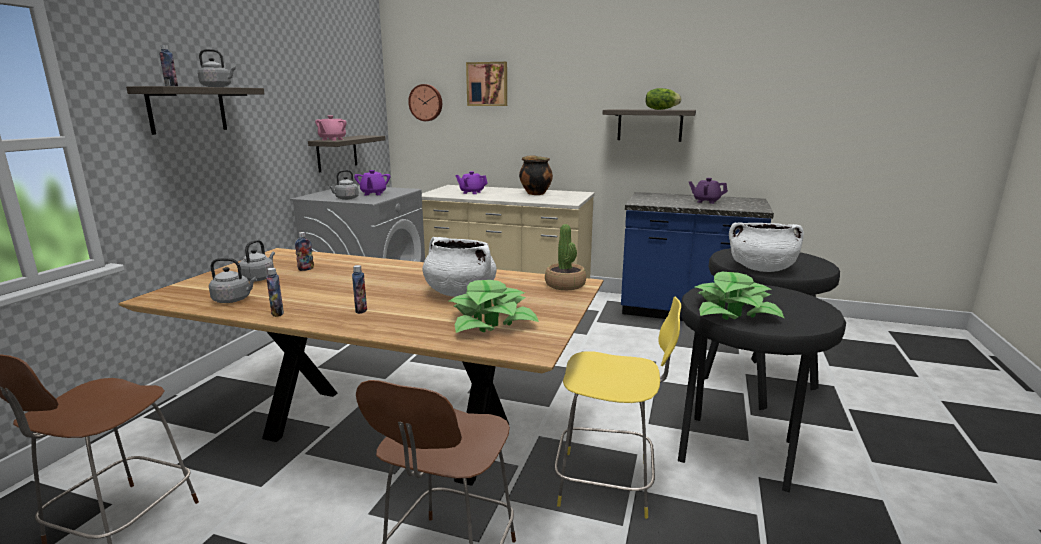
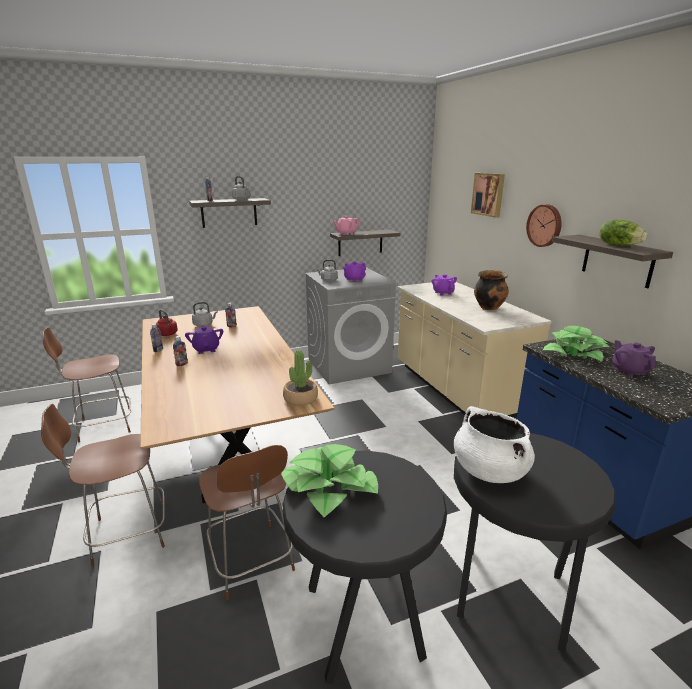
camera: 50 degrees right, 5 degrees up
grey kettle [209,258,257,303] -> red kettle [156,310,178,336]
wall clock [408,84,442,121] -> wall clock moved to [526,204,562,247]
white cooking pot [422,237,497,297] -> none
potted plant [449,280,539,333] -> potted plant moved to [543,326,610,362]
yellow chair [555,297,681,519] -> brown chair [199,445,295,600]
none -> purple teapot [185,325,223,354]

